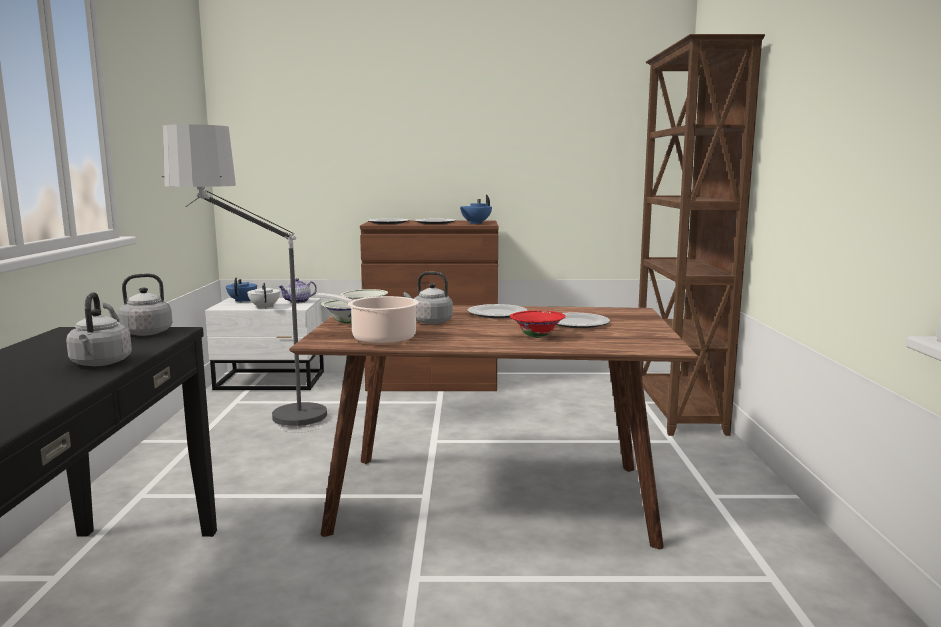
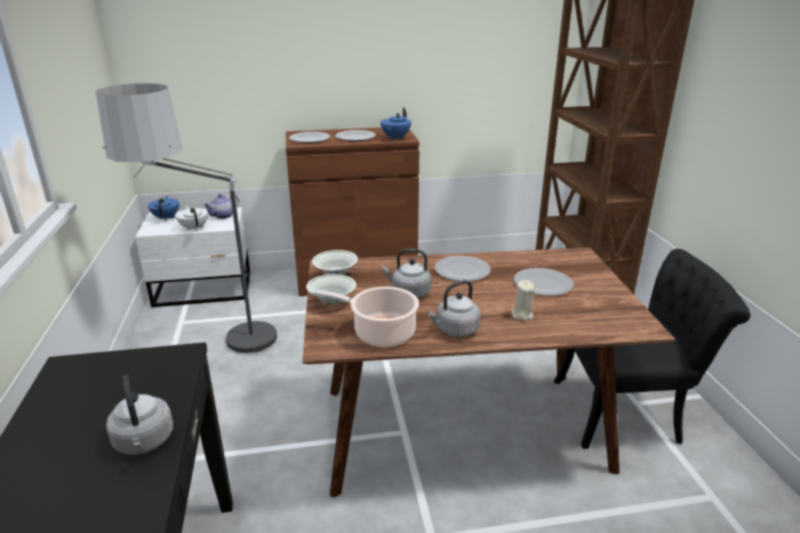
camera: 10 degrees left, 15 degrees up
grey kettle [102,274,173,336] -> grey kettle moved to [427,280,481,337]
red bowl [510,310,566,338] -> beige candle [511,280,535,321]
none -> black chair [554,249,751,449]

